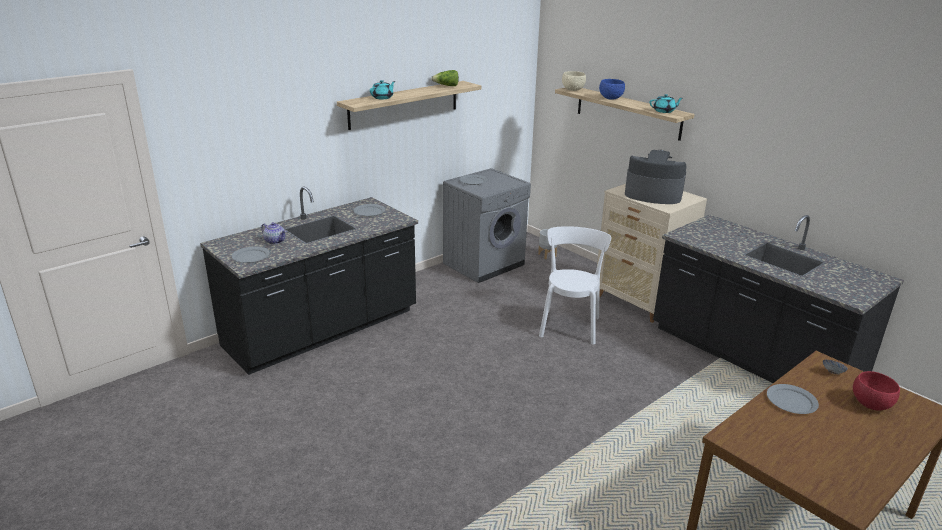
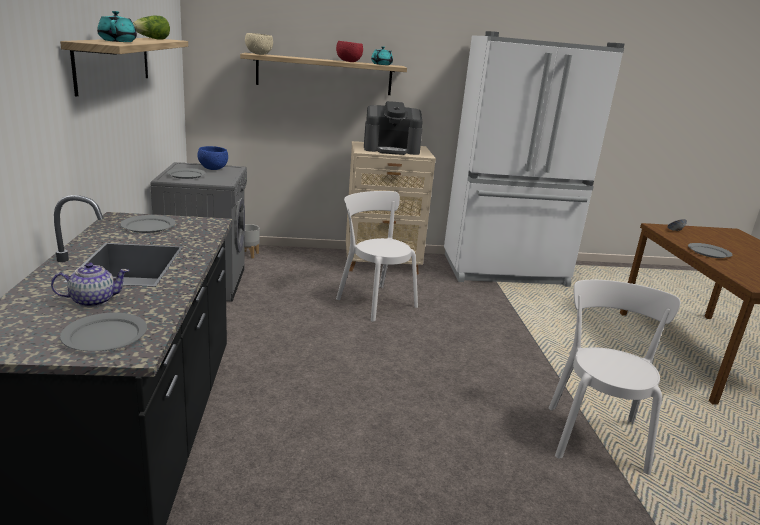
camera: 55 degrees left, 5 degrees down
blue bowl [599,79,625,100] -> blue bowl moved to [197,146,228,170]
coffee machine [625,150,687,204] -> coffee machine turned 150 degrees counterclockwise [364,101,422,155]
black counter [653,214,904,383] -> white fridge [444,31,624,287]
red bowl [853,371,900,411] -> red bowl moved to [336,41,363,62]
none -> white chair [549,280,680,475]

